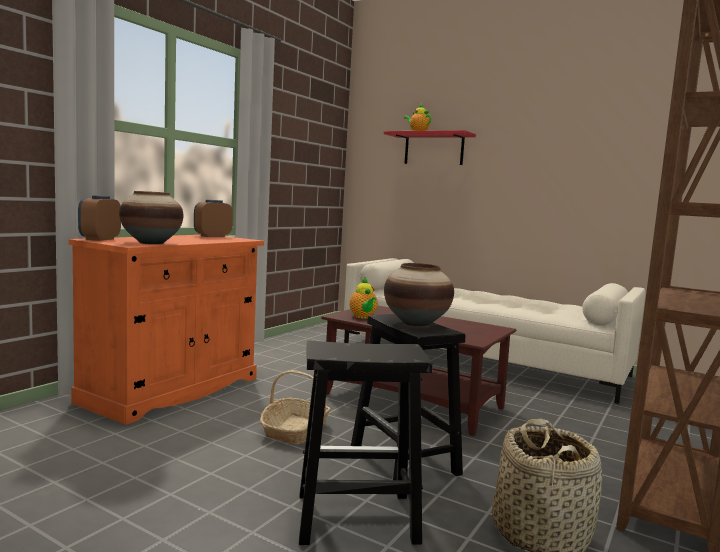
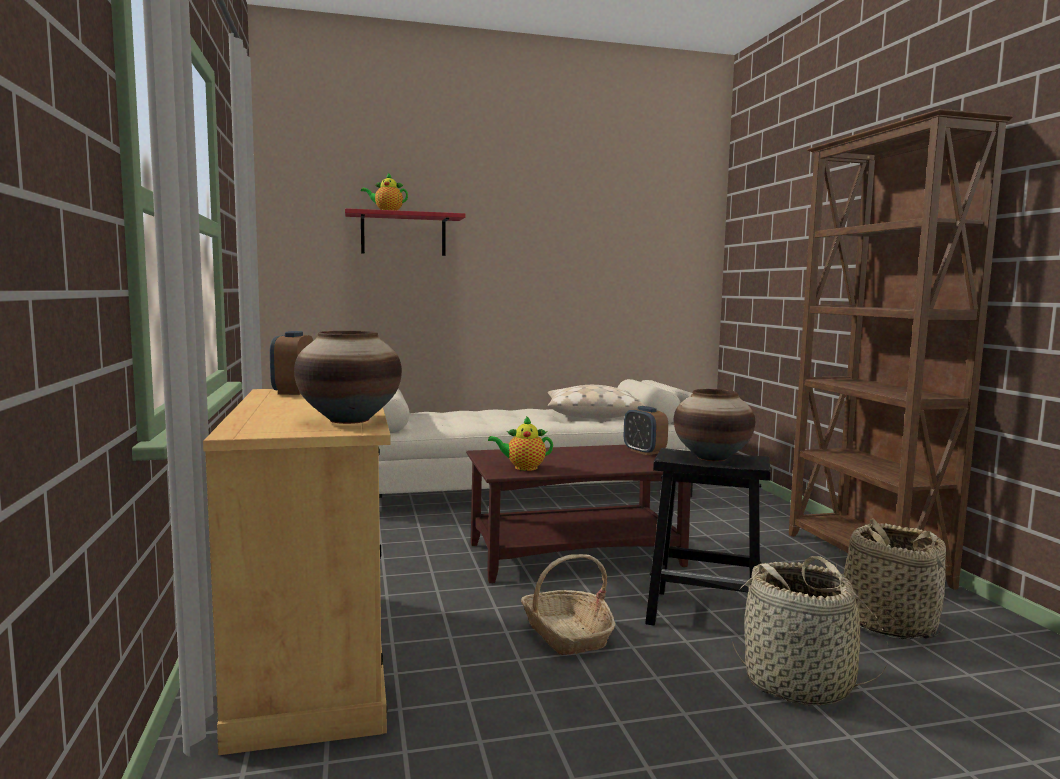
camera: 45 degrees left, 0 degrees up
orange cabinet [68,235,264,425] -> beige cabinet [203,389,391,755]
alarm clock [78,195,121,241] -> alarm clock moved to [624,406,668,455]
black stool [299,341,432,545] -> basket [732,556,889,705]
teapot [349,277,378,319] -> teapot turned 150 degrees clockwise [488,416,553,471]
none -> beige pillow [548,385,645,419]

